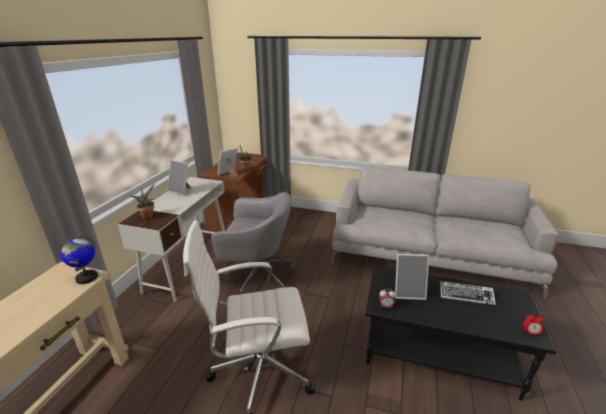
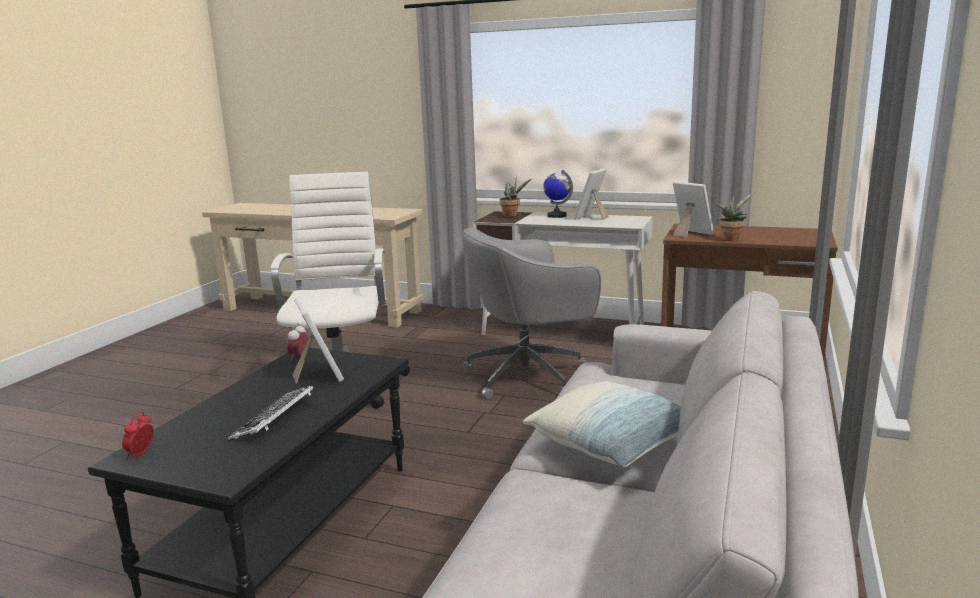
camera: 95 degrees right, 10 degrees down
globe [61,235,98,284] -> globe moved to [543,170,573,218]
grey office chair [211,192,296,294] -> grey office chair turned 60 degrees clockwise [462,227,601,400]
picture frame [395,254,429,300] -> picture frame turned 150 degrees clockwise [293,298,344,384]
none -> pillow [523,381,681,468]

